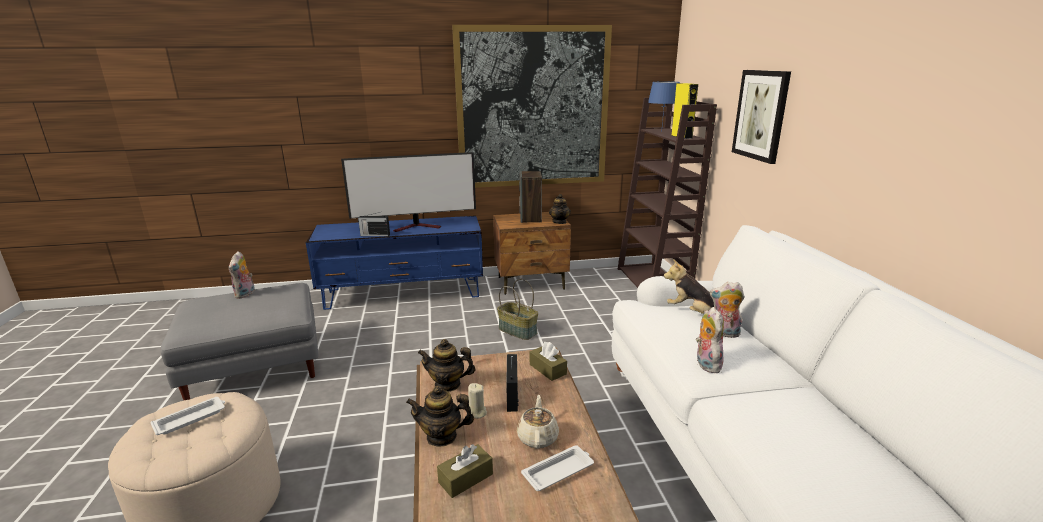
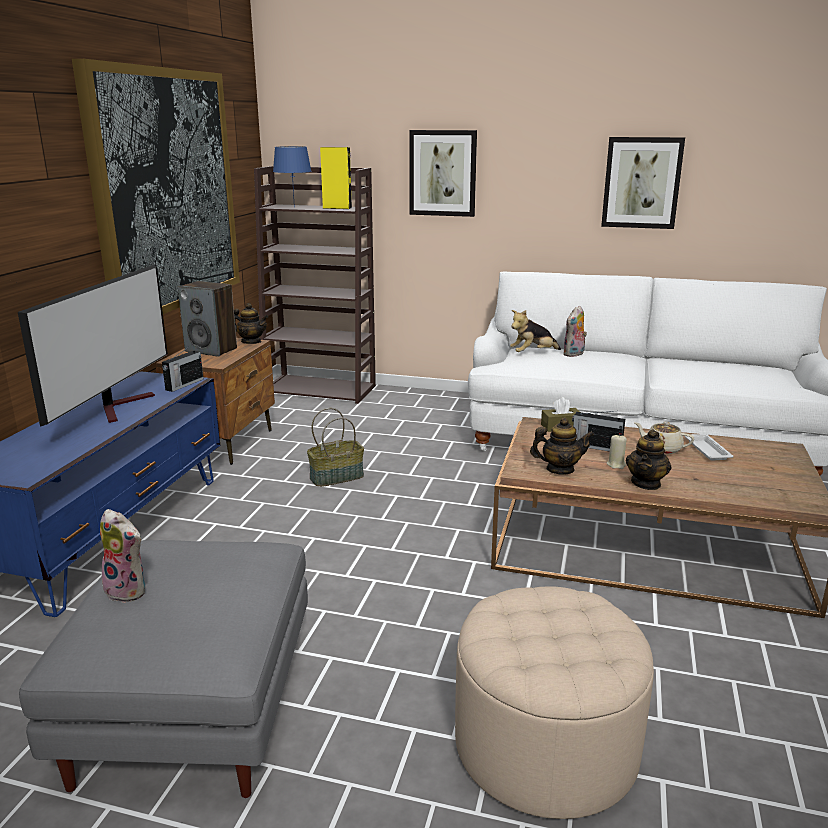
camera: 65 degrees left, 0 degrees up
white tray [151,397,225,435] -> none
radio [358,212,390,236] -> radio moved to [162,346,203,392]
teapot [418,339,475,392] -> teapot turned 120 degrees counterclockwise [530,417,594,475]
brown tissue box [437,444,493,498] -> none
plush toy [696,307,724,374] -> none
none -> picture [601,137,685,229]

